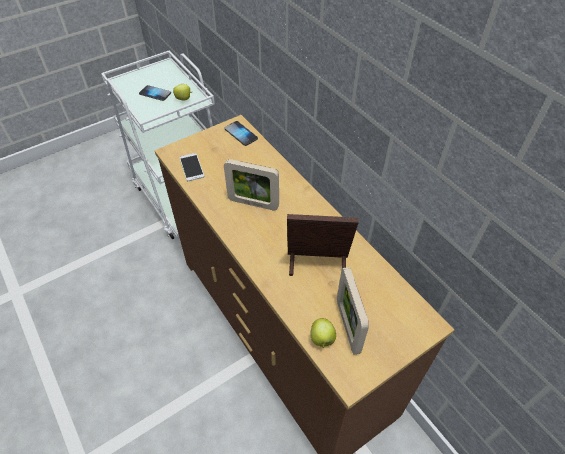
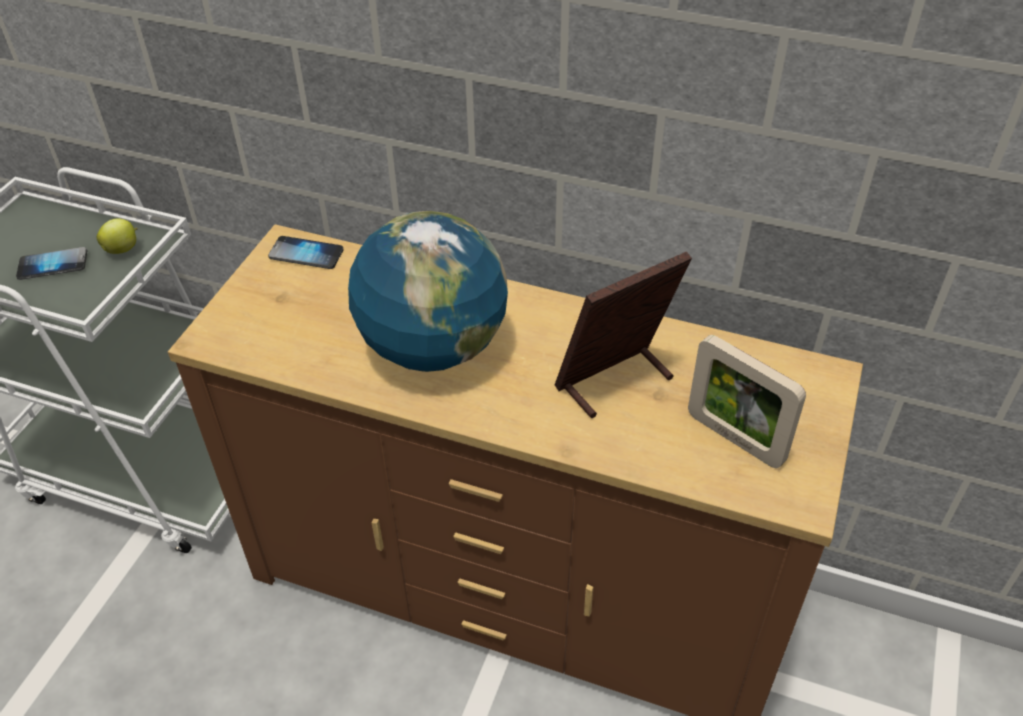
camera: 35 degrees left, 5 degrees down
phone [179,153,204,181] -> none
picture frame [224,159,279,211] -> globe [348,211,508,372]
apple [310,318,336,348] -> none

